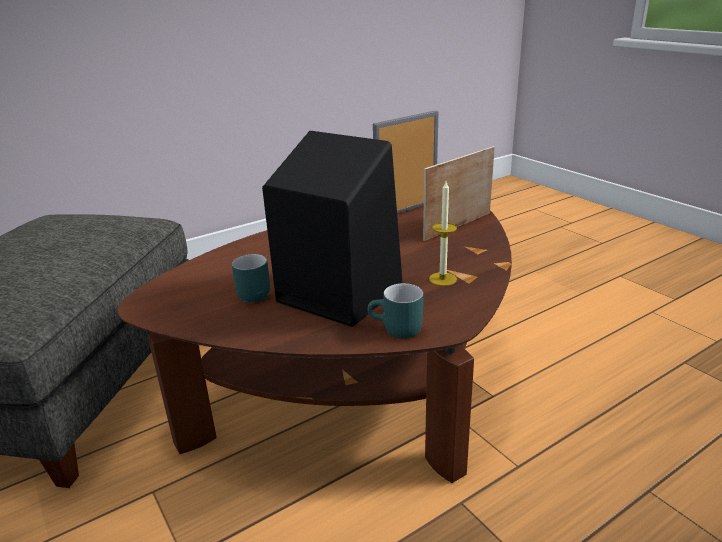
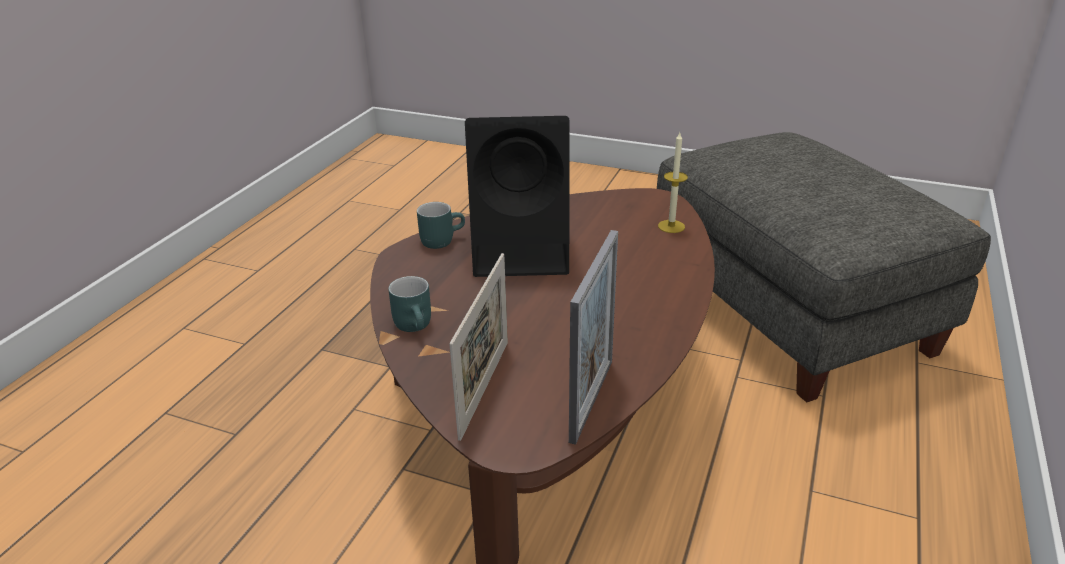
camera: 145 degrees right, 5 degrees up
turquoise mug [232,254,270,303] -> turquoise mug moved to [388,276,431,332]
candle [429,181,457,286] -> candle moved to [658,133,688,233]

